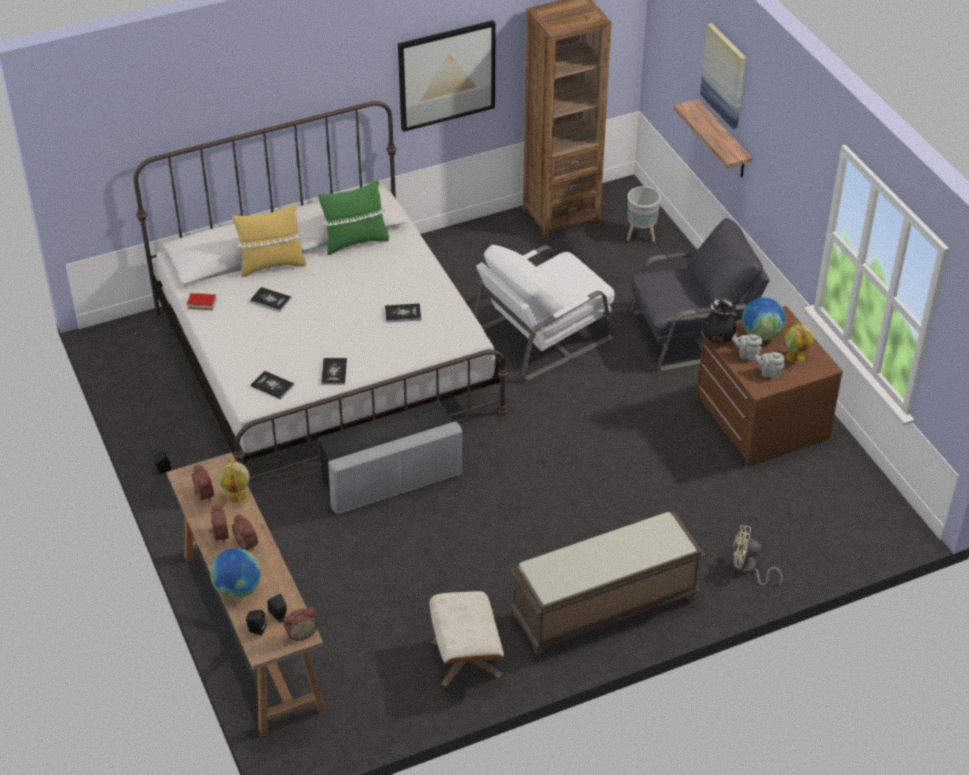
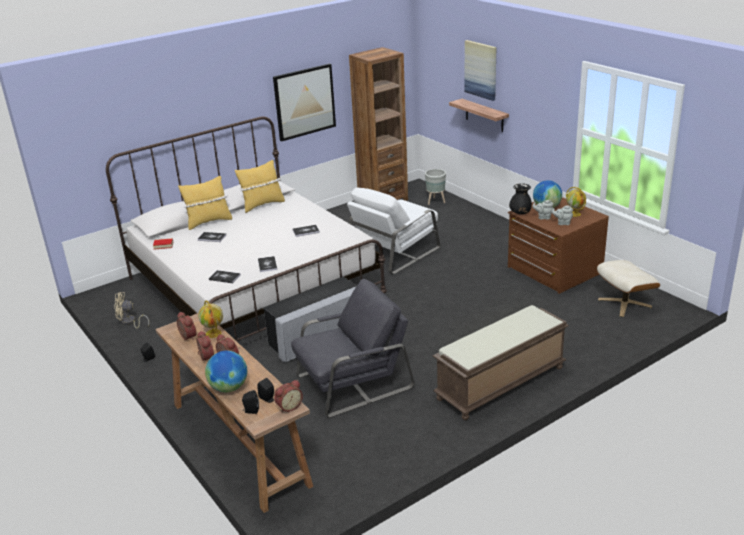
camera: 10 degrees left, 15 degrees down
green pillow [318,180,389,255] -> yellow pillow [235,160,285,213]
beige ottoman [430,591,504,687] -> beige ottoman moved to [597,260,660,317]
grey armchair [630,218,770,371] -> grey armchair moved to [291,279,415,418]
beige fan [733,525,782,586] -> beige fan moved to [114,292,149,328]

